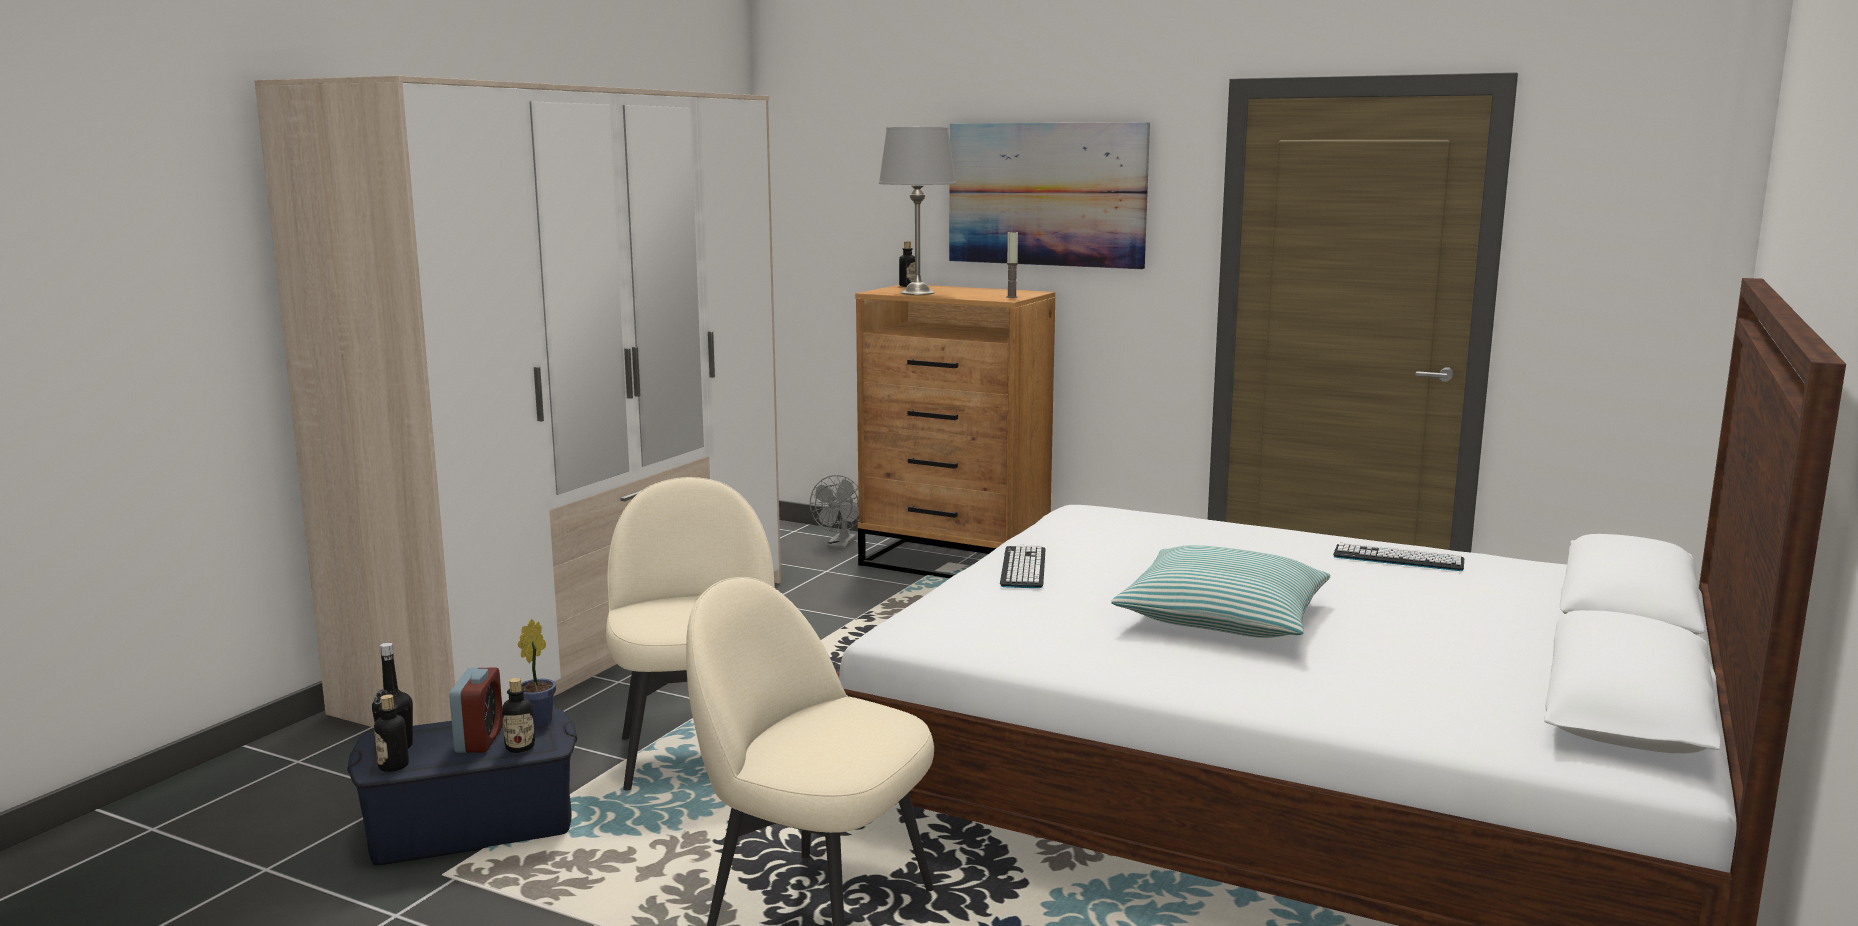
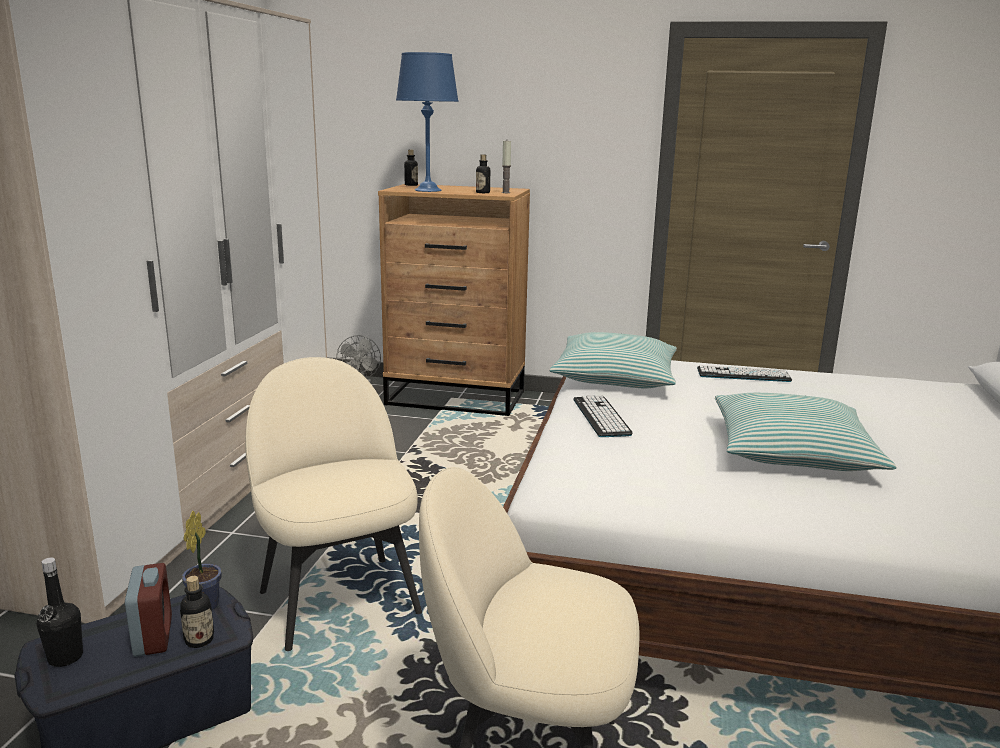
camera: 15 degrees left, 5 degrees up
bottle [374,694,409,772] -> bottle moved to [476,154,490,193]
grey table lamp [879,127,956,295] -> blue table lamp [396,52,459,192]
picture [949,122,1150,269] -> none
keyboard [1333,543,1464,571] -> keyboard moved to [697,365,792,382]
none -> pillow [550,332,677,388]

